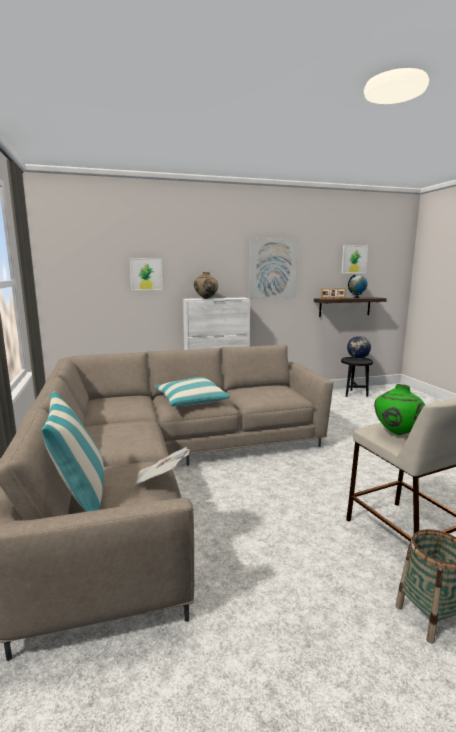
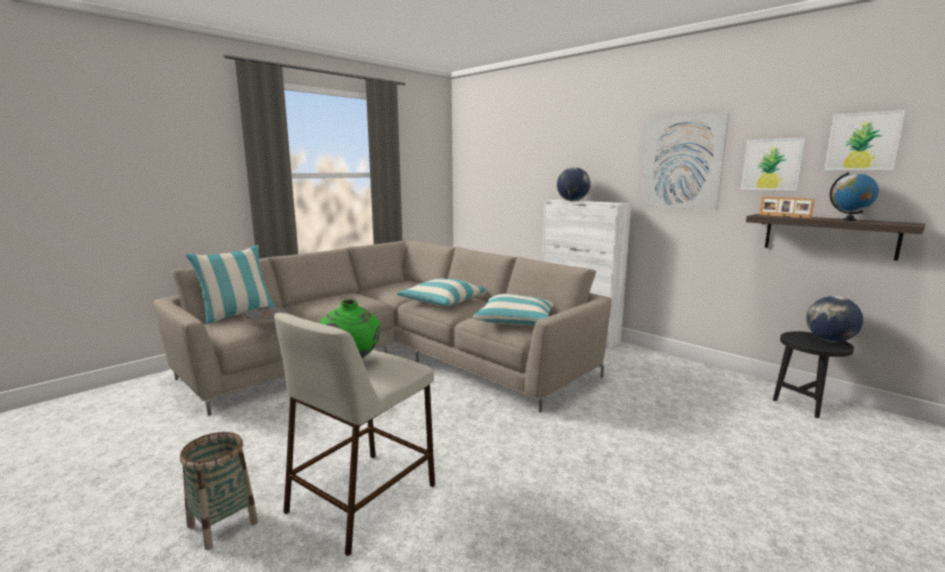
camera: 60 degrees right, 0 degrees up
picture [129,258,163,290] -> picture moved to [741,138,805,191]
beige vase [194,272,218,299] -> globe [557,167,591,201]
none -> pillow [473,294,553,325]

